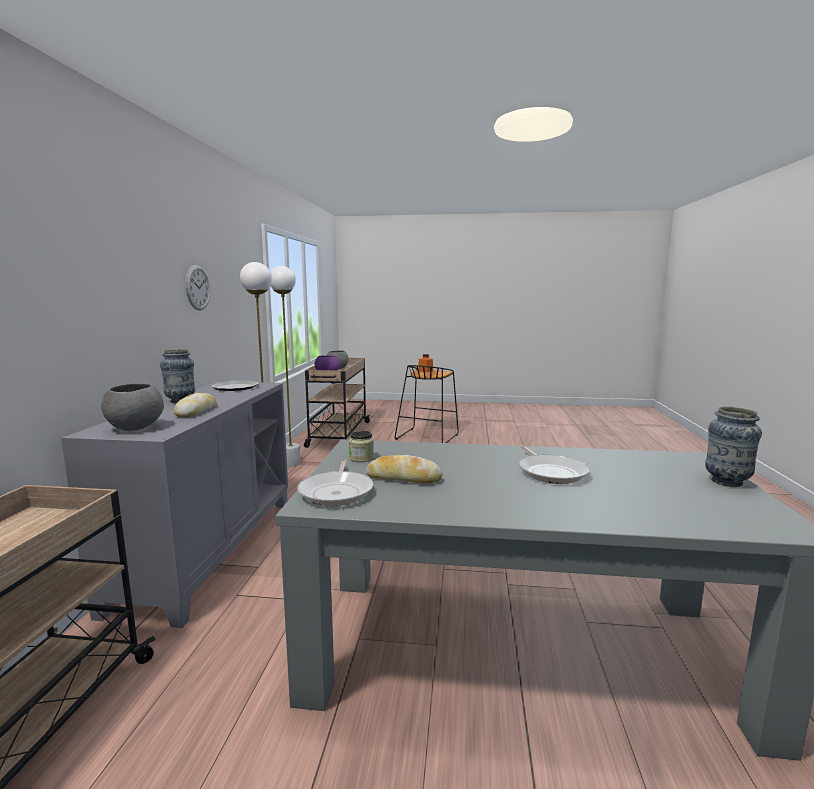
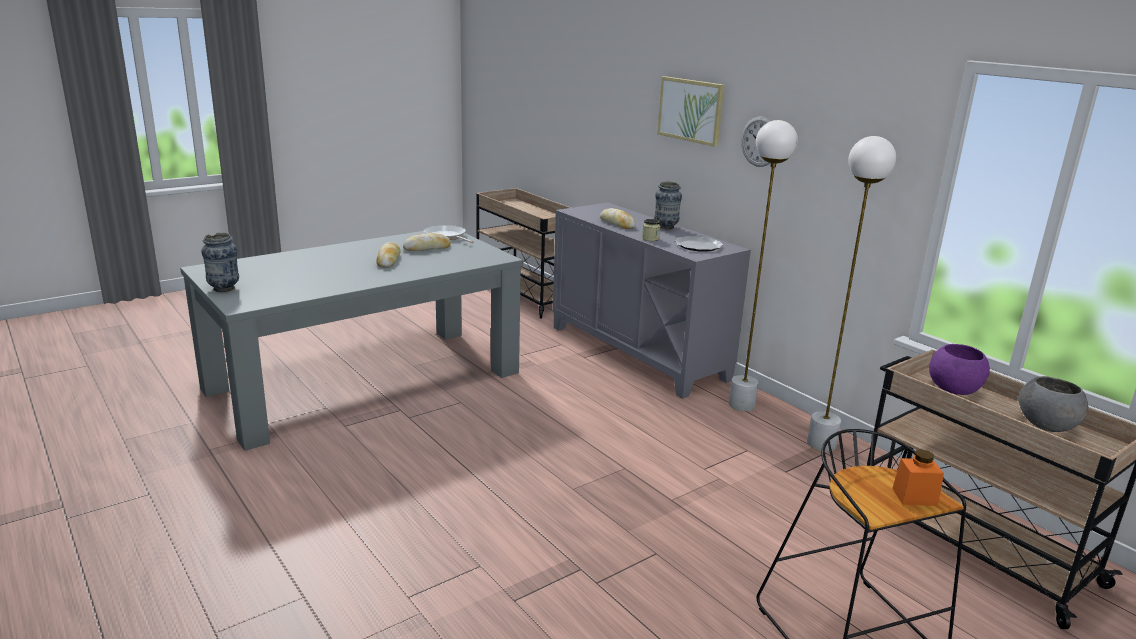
camera: 135 degrees right, 10 degrees up
grey bowl [101,383,164,431] -> none
jar [349,431,374,462] -> jar moved to [642,219,661,241]
frying pan [519,445,590,484] -> none
none -> bread [376,242,401,268]
none -> picture [657,76,724,147]

